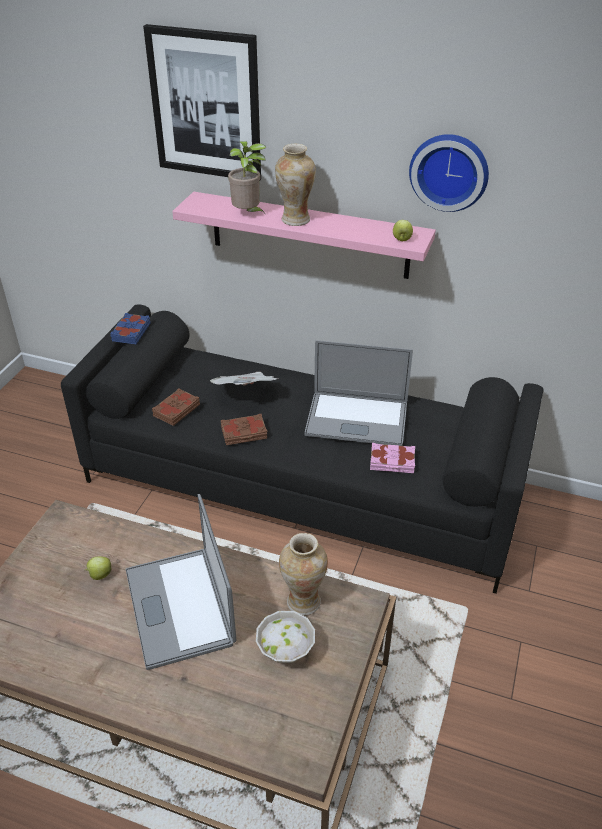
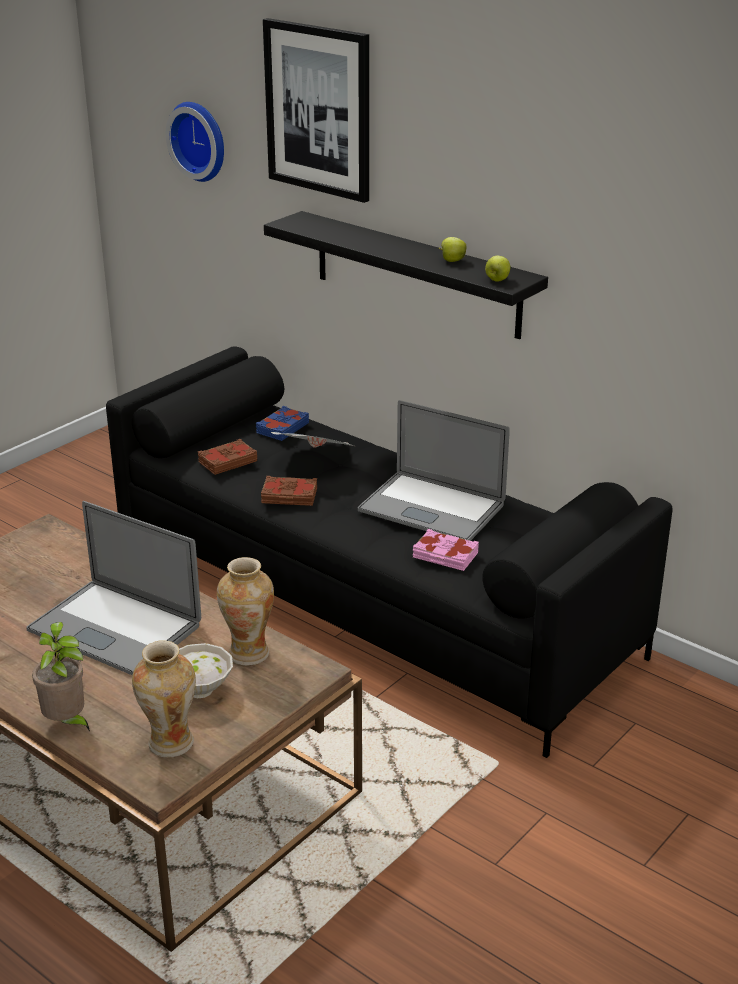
camera: 20 degrees right, 10 degrees down
apple [85,556,111,580] -> apple moved to [438,237,467,262]
blue book [110,313,150,344] -> blue book moved to [256,406,309,441]
laptop [126,494,236,670] -> laptop turned 60 degrees counterclockwise [26,501,201,675]
pink shelf [172,192,436,279] -> black shelf [264,211,548,339]
potted plant [228,141,266,215] -> potted plant moved to [32,622,90,732]
vase [275,144,316,226] -> vase moved to [132,640,196,758]
wall clock [409,134,489,212] -> wall clock moved to [166,102,224,182]

